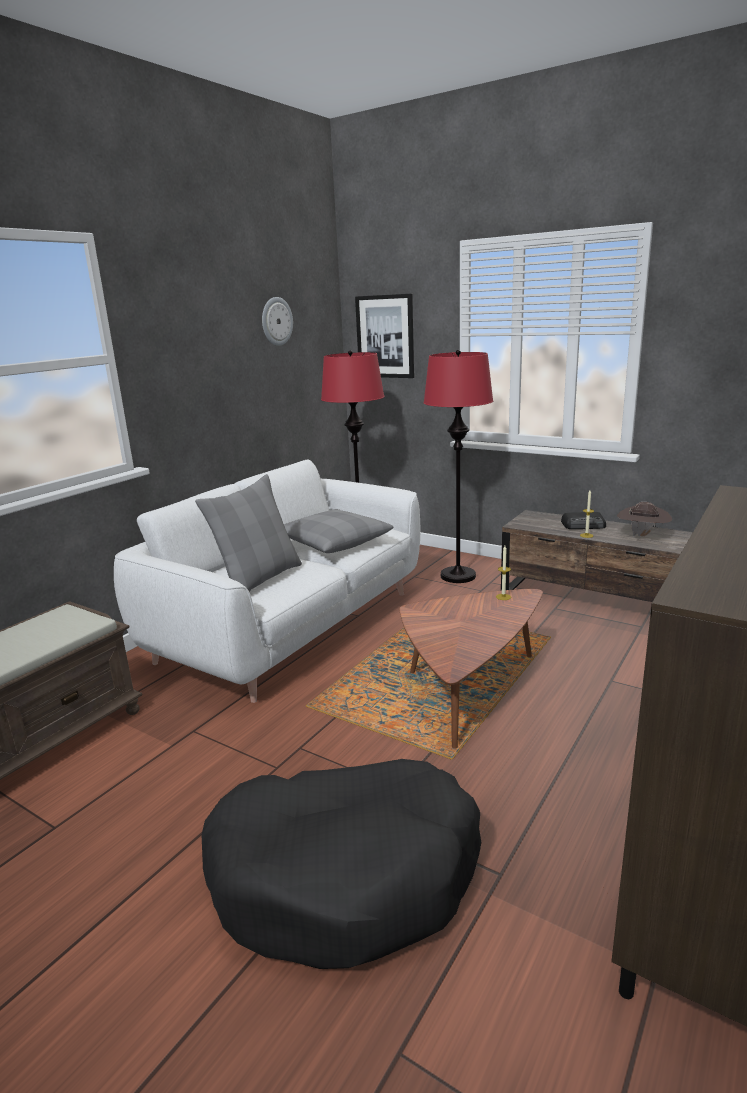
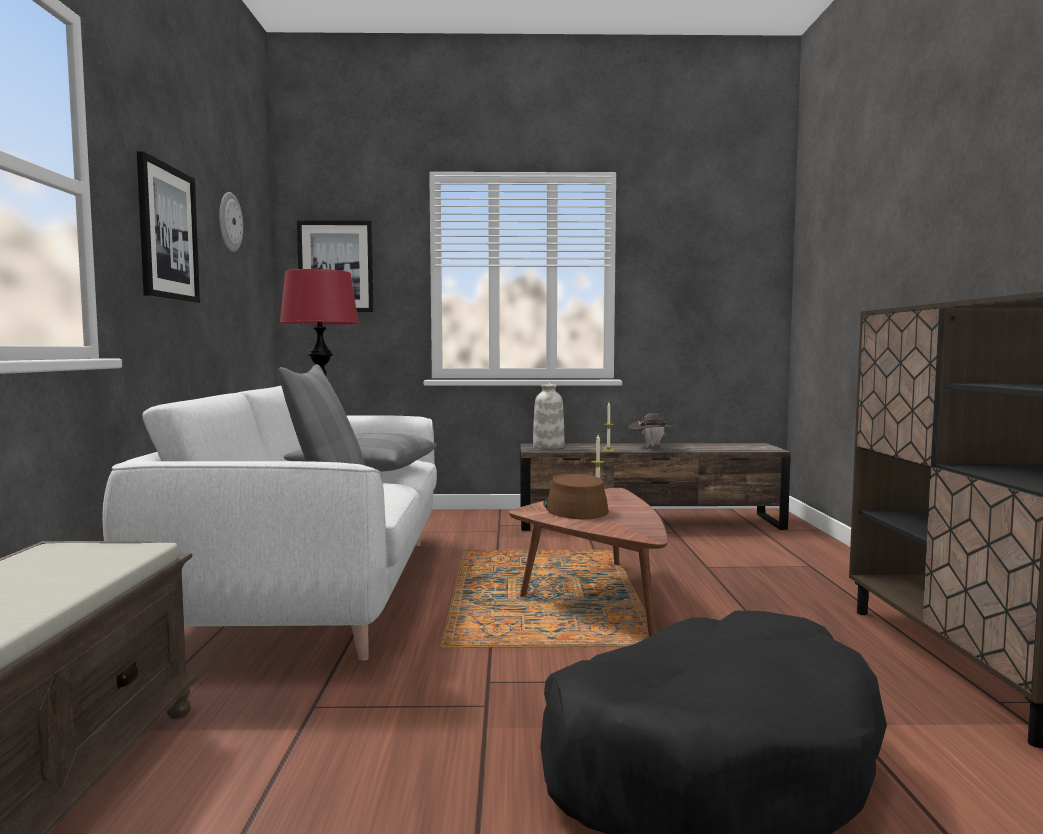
camera: 35 degrees left, 15 degrees down
red floor lamp [423,350,493,583] -> none
radio [561,512,606,529] -> none
none -> picture [137,151,200,303]
none -> white vase [533,382,564,449]
none -> brown hat [543,474,609,519]

